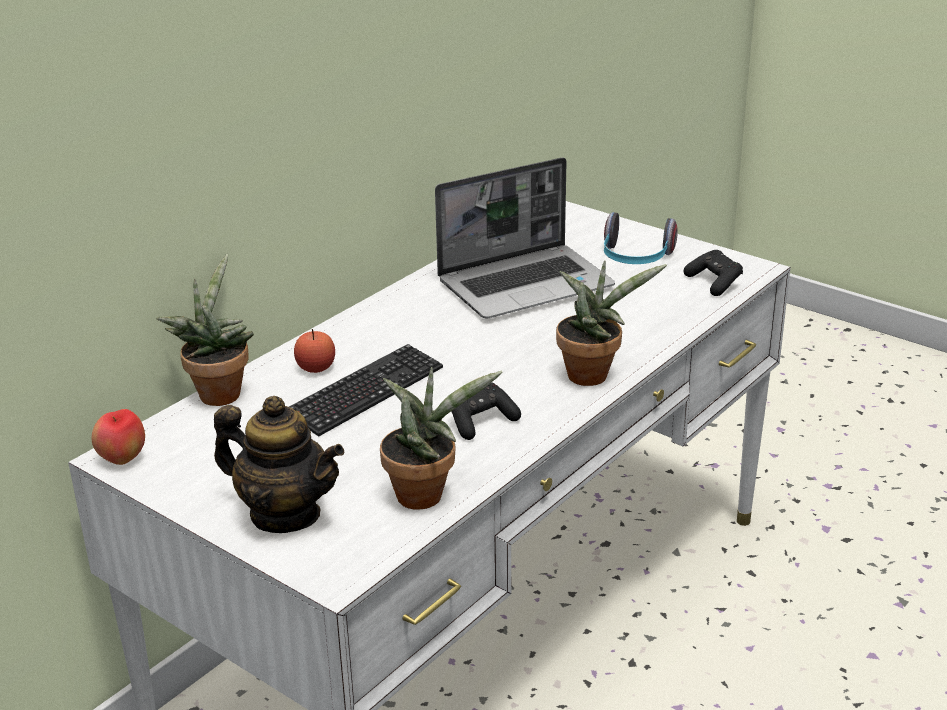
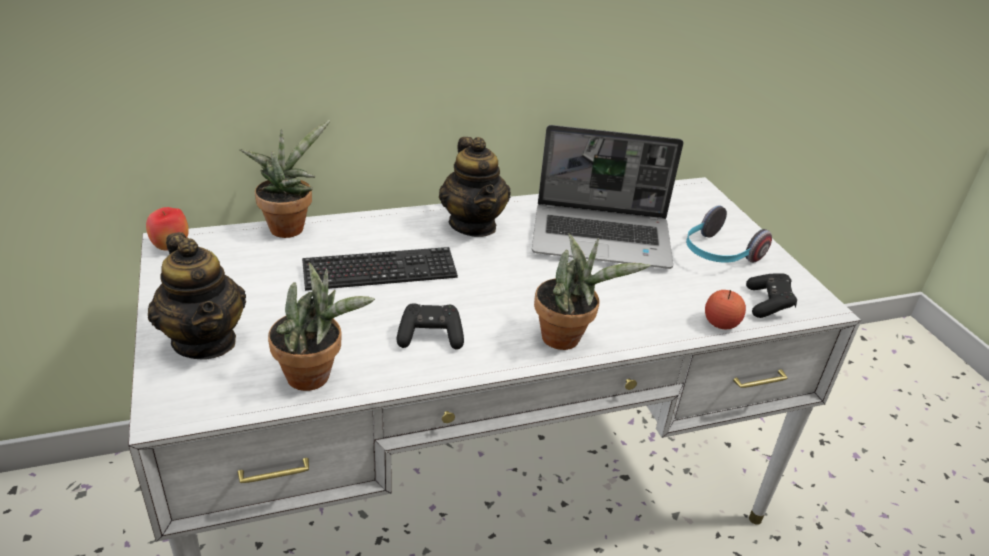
camera: 30 degrees right, 5 degrees up
apple [294,329,335,373] -> apple moved to [705,290,746,329]
none -> teapot [439,137,511,237]

